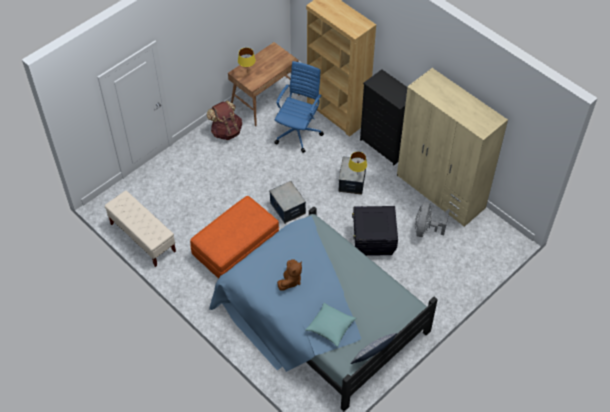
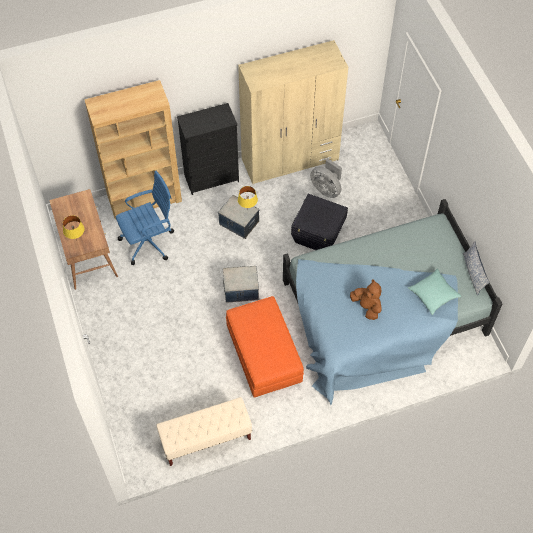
camera: 65 degrees left, 5 degrees up
brown backpack [207,101,242,140] -> none
blue office chair [274,61,324,153] -> blue office chair turned 105 degrees clockwise [116,171,174,265]

